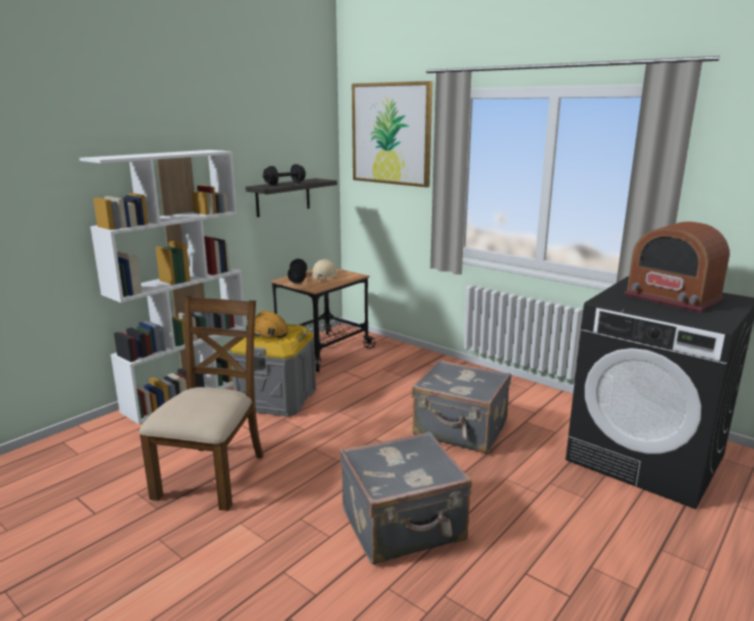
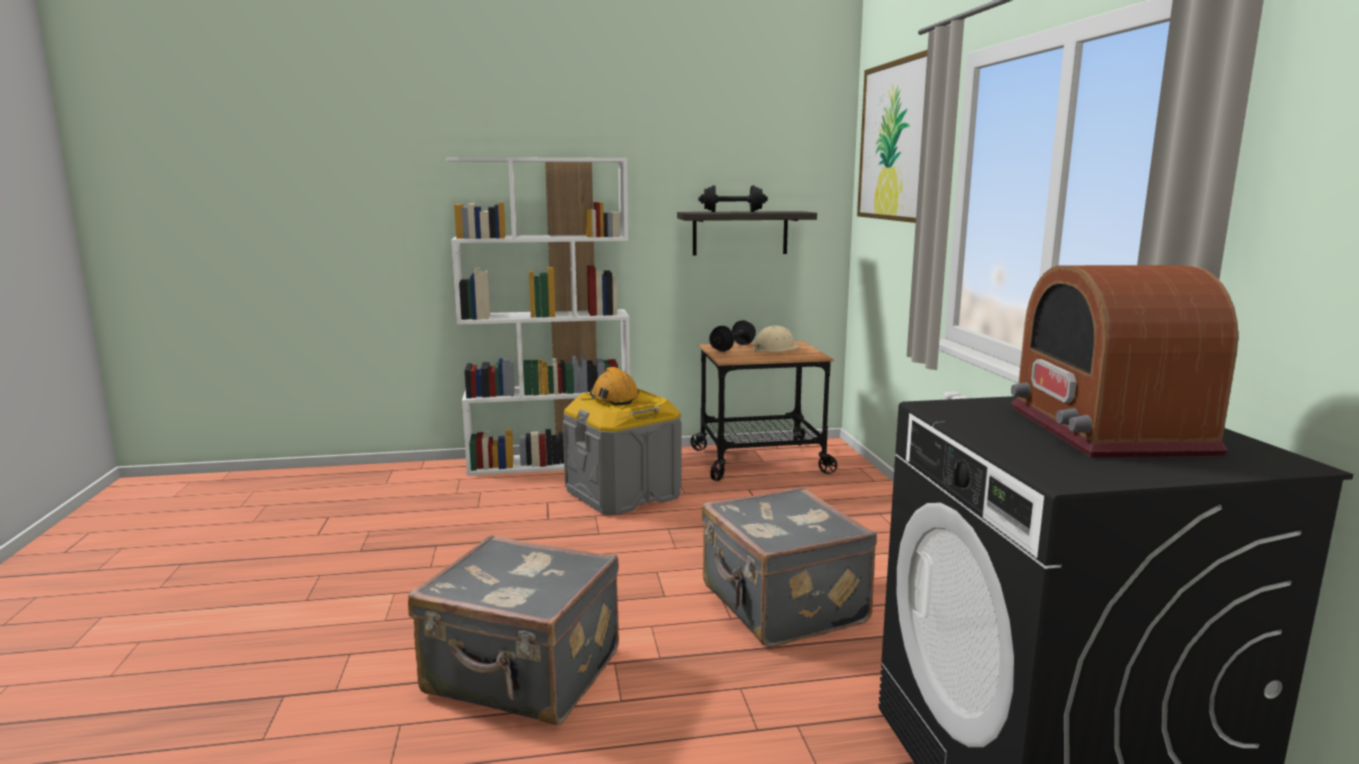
camera: 40 degrees right, 5 degrees down
brown chair [139,296,263,511] -> none

